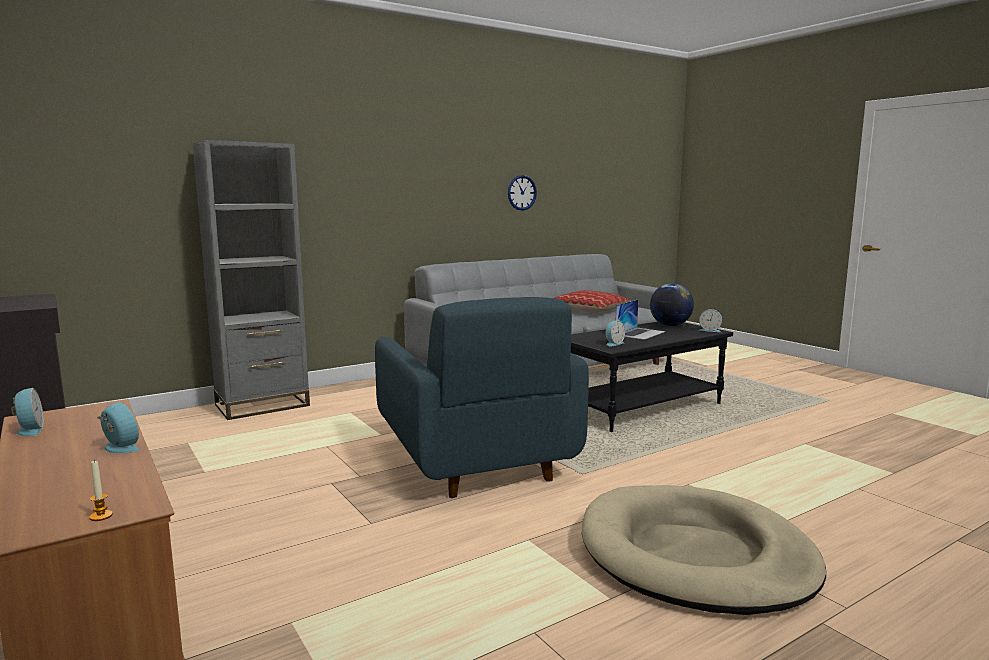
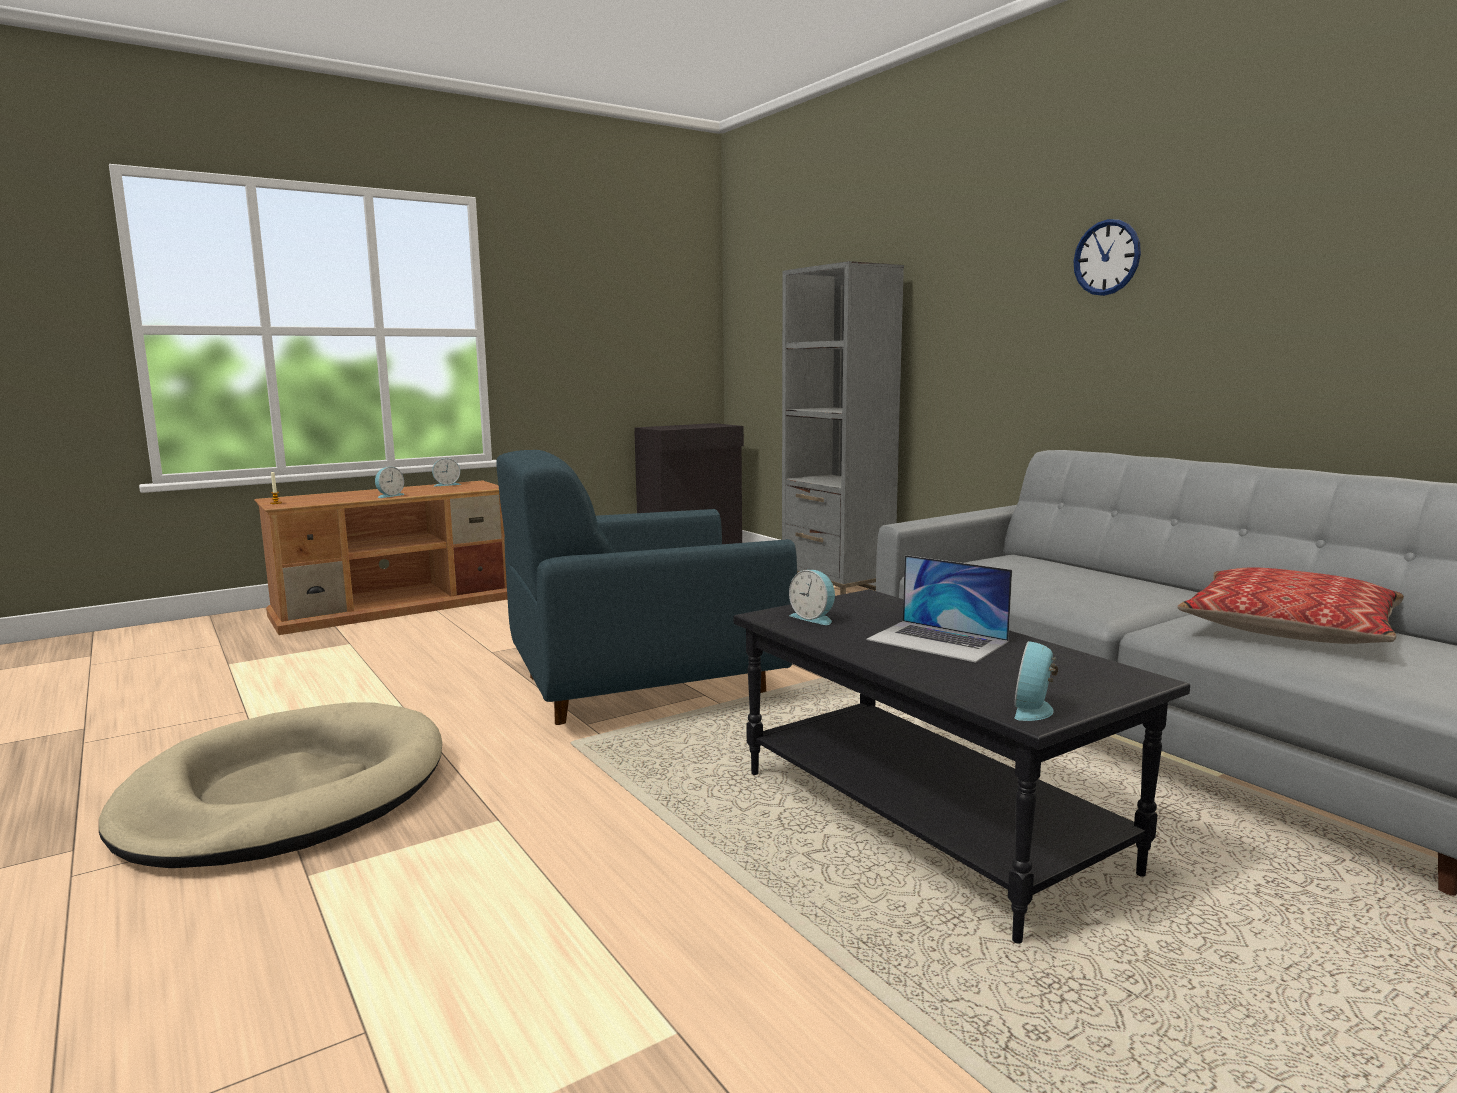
camera: 90 degrees right, 0 degrees up
wall clock [508,175,537,211] -> wall clock moved to [1073,219,1141,296]
globe [650,283,694,326] -> none

